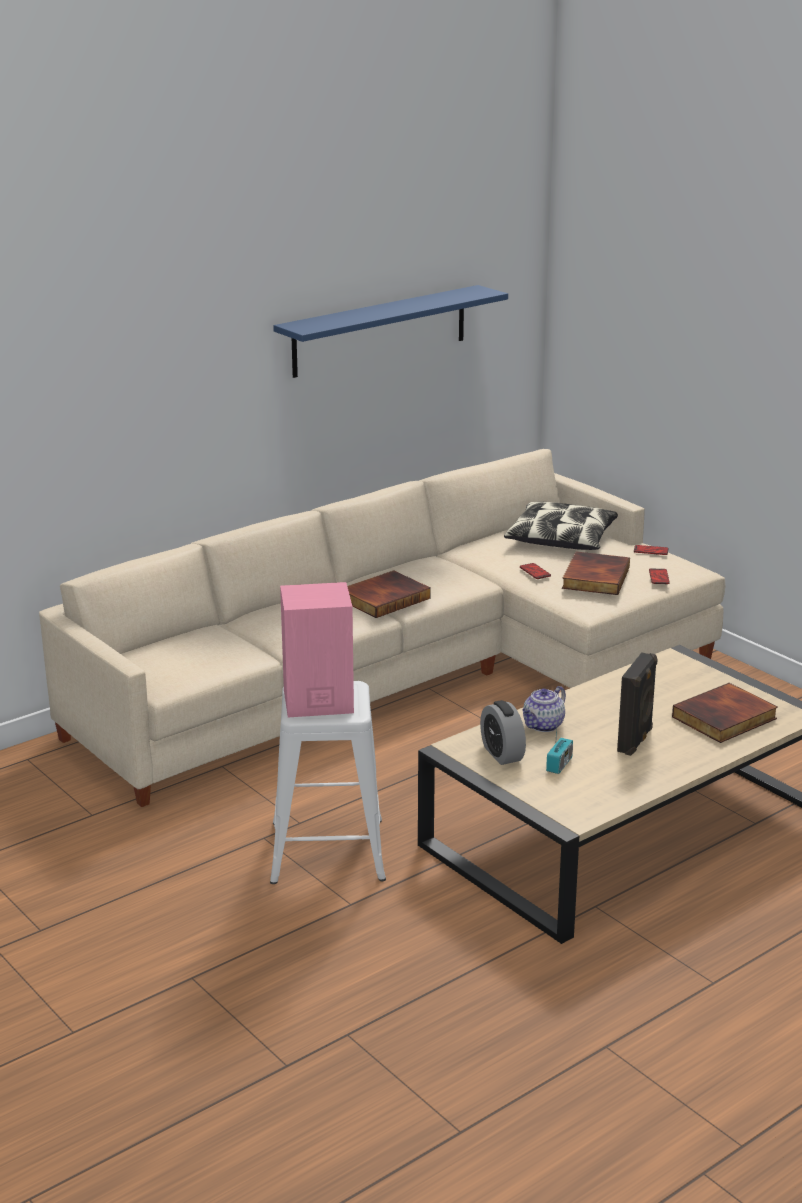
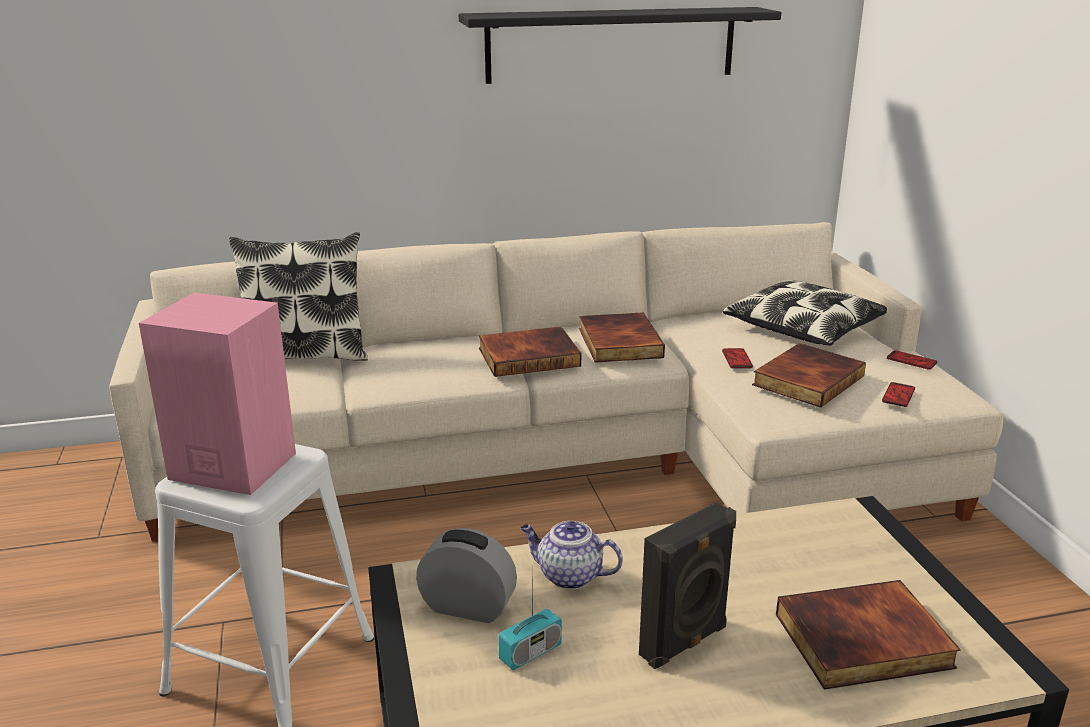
camera: 25 degrees right, 0 degrees up
blue shelf [273,285,508,378] -> black shelf [459,7,781,84]
alarm clock [480,700,526,765] -> alarm clock turned 105 degrees clockwise [416,528,517,623]
teapot [522,686,566,732] -> teapot turned 45 degrees clockwise [520,521,623,589]
none -> pillow [229,232,368,361]
none -> book [579,312,665,363]

